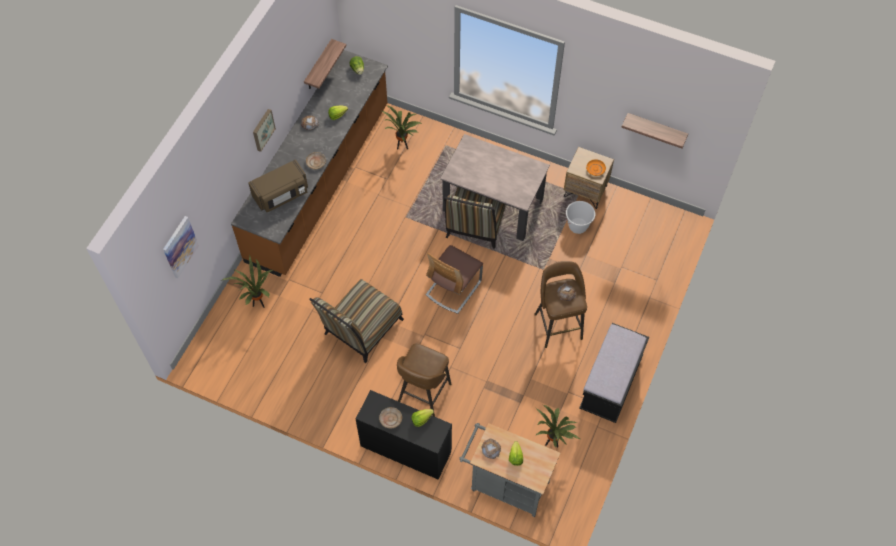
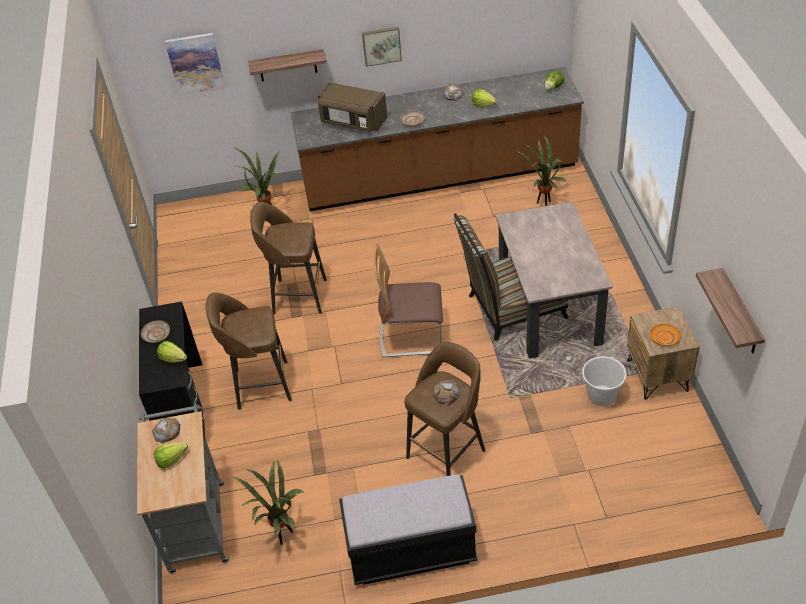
camera: 60 degrees right, 15 degrees down
shelf [304,39,346,89] -> shelf moved to [248,49,326,81]
chair [309,279,404,363] -> brown stool [250,202,327,314]

